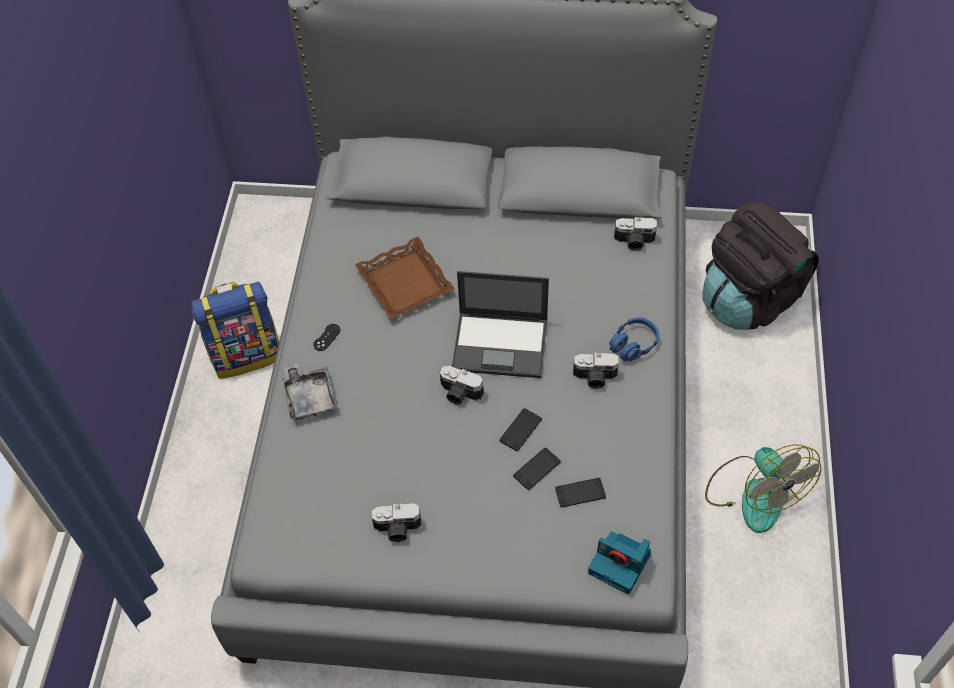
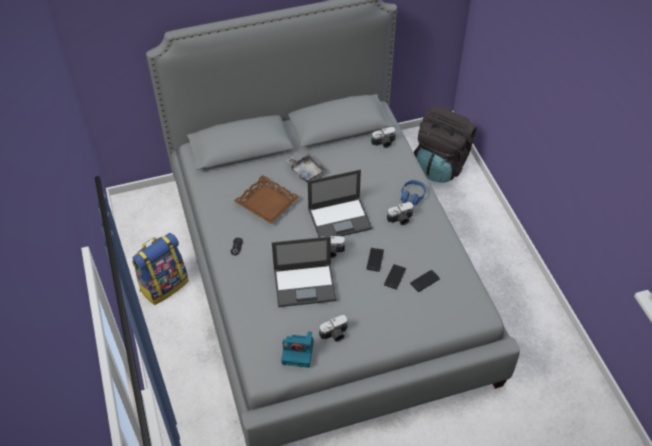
camera: 25 degrees left, 5 degrees down
grey tray [282,363,338,420] -> grey tray moved to [286,153,327,183]
camera [588,531,651,594] -> camera moved to [281,331,314,368]
fan [705,444,821,533] -> none
none -> laptop [272,236,336,307]

